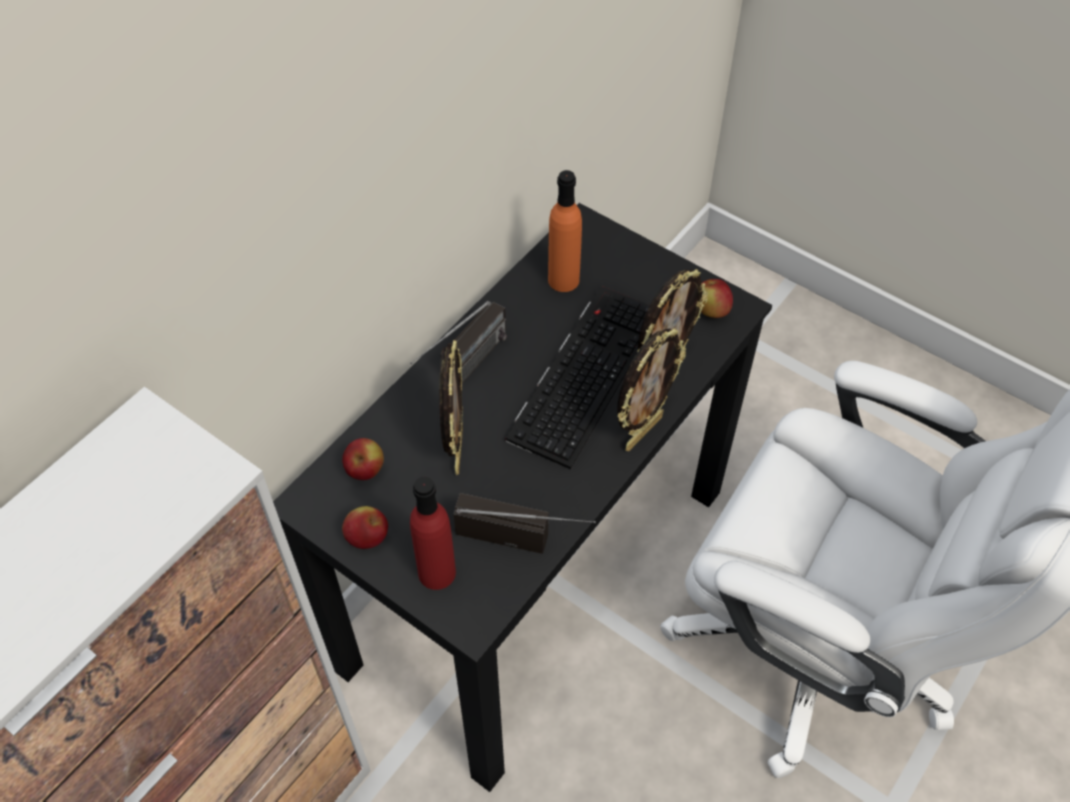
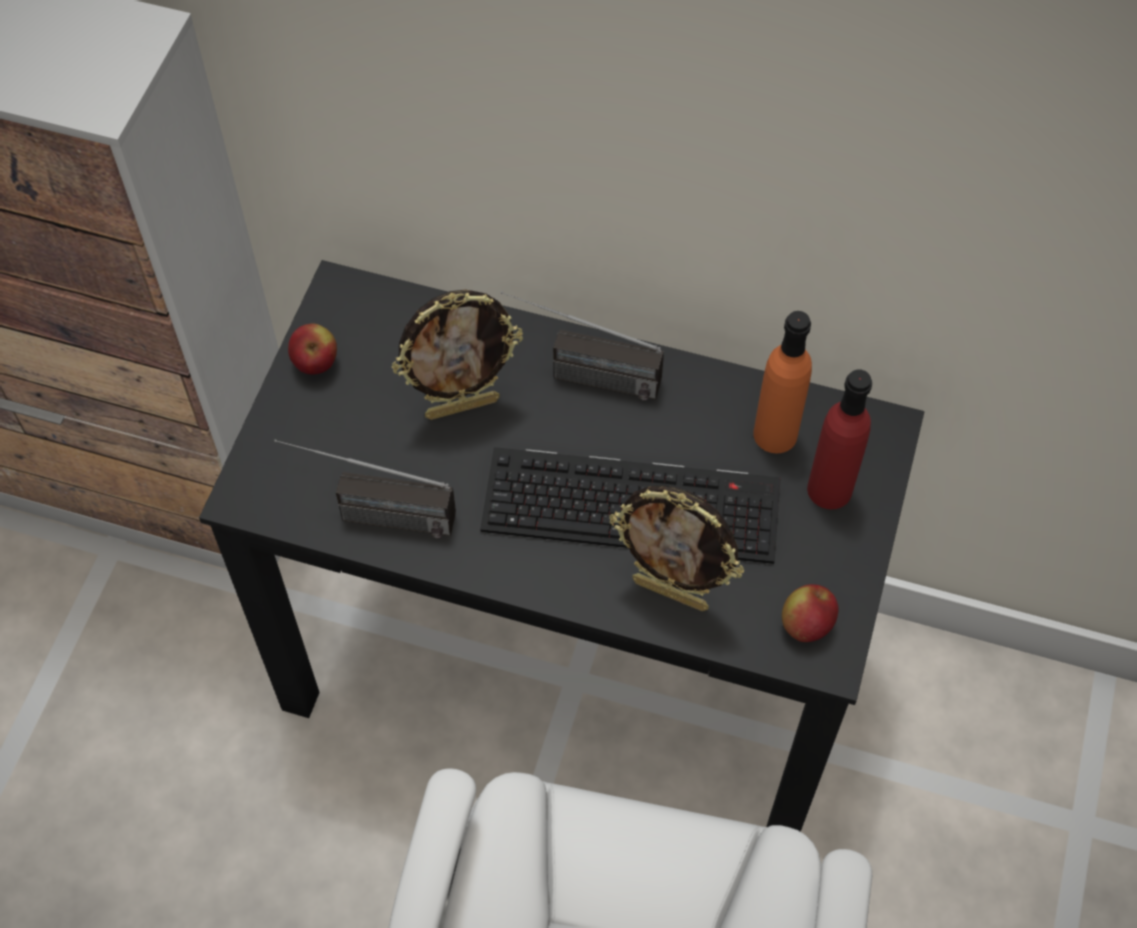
camera: 70 degrees right, 5 degrees up
apple [342,438,384,480] -> none
red bottle [410,477,456,590] -> red bottle moved to [807,370,872,509]
radio [454,493,596,554] -> radio turned 105 degrees clockwise [274,439,456,538]
picture frame [617,328,686,451] -> none

